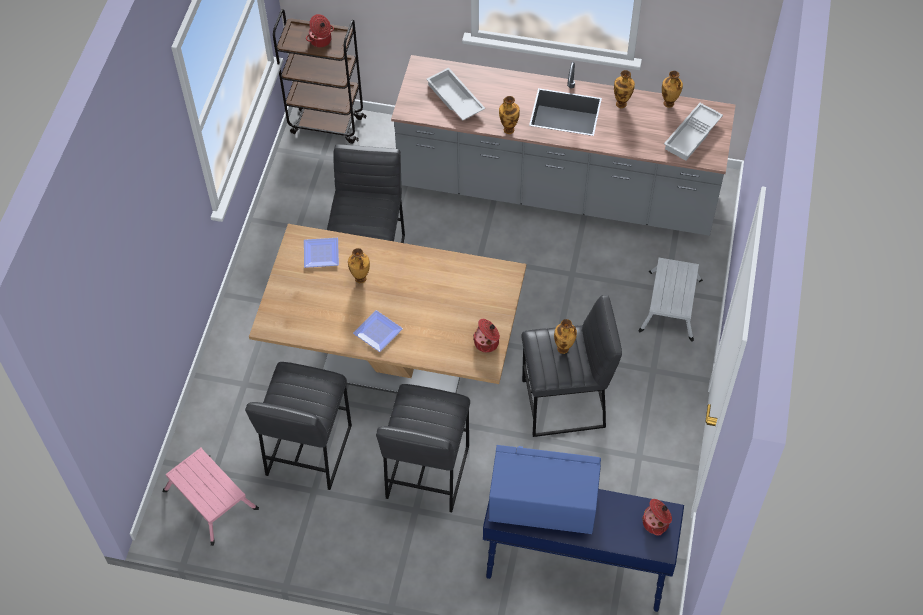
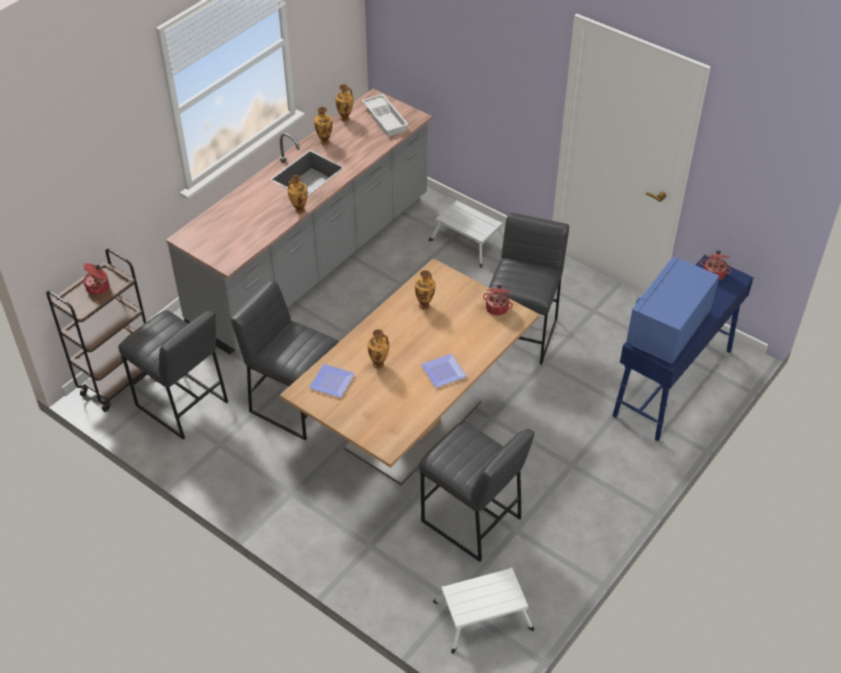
camera: 65 degrees left, 10 degrees down
pink step ladder [163,448,259,546] -> white step ladder [433,568,534,654]
grey stool [376,384,470,512] -> grey stool moved to [119,310,228,440]
white tray [426,68,485,120] -> none
vase [554,319,577,354] -> vase moved to [415,270,435,310]

